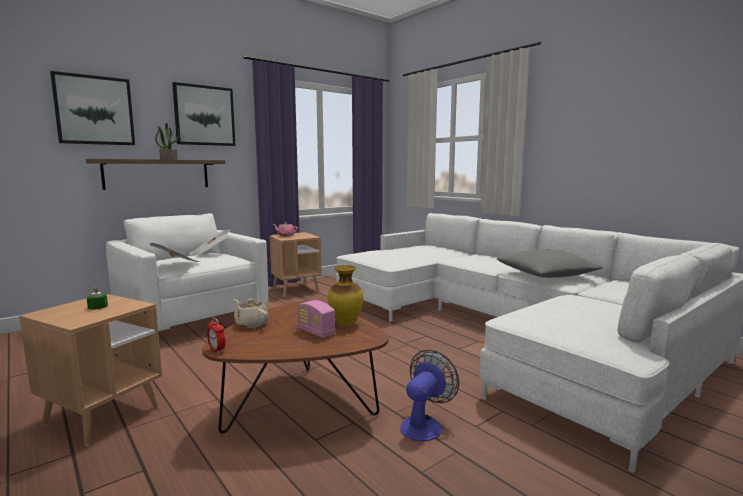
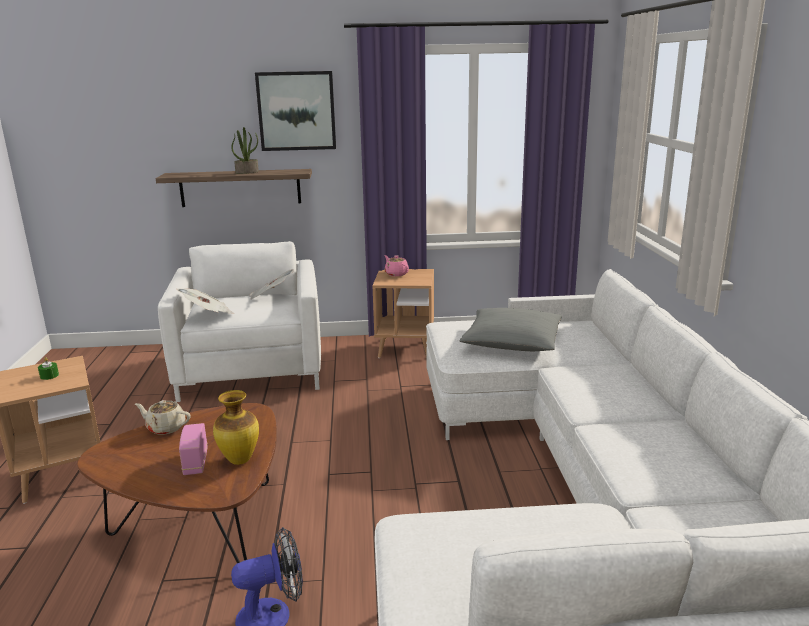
camera: 35 degrees right, 10 degrees up
picture [50,71,135,145] -> none
alarm clock [207,318,226,354] -> none
beige teapot [234,299,268,328] -> beige teapot turned 60 degrees counterclockwise [135,400,191,435]
grey pillow [497,249,603,278] -> grey pillow moved to [460,308,562,351]

